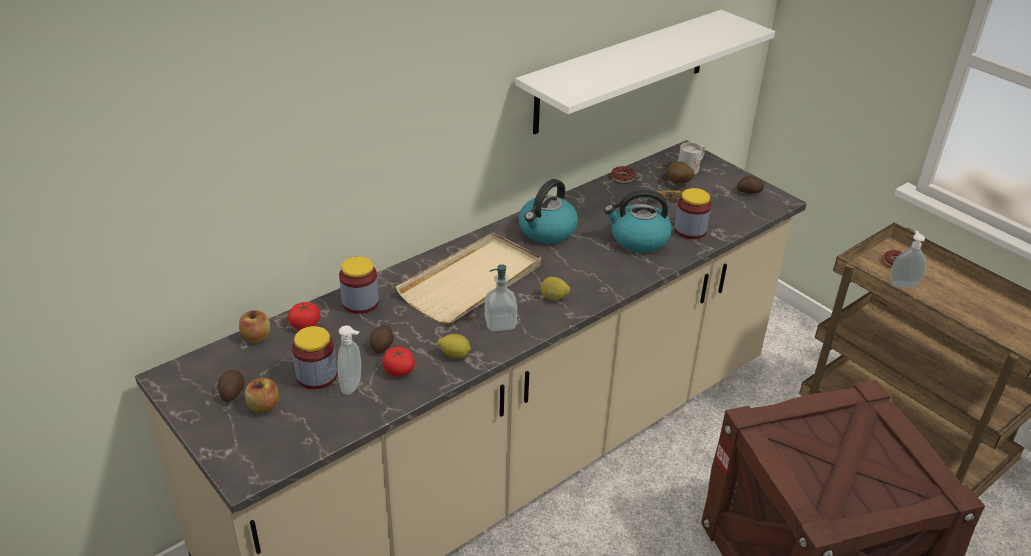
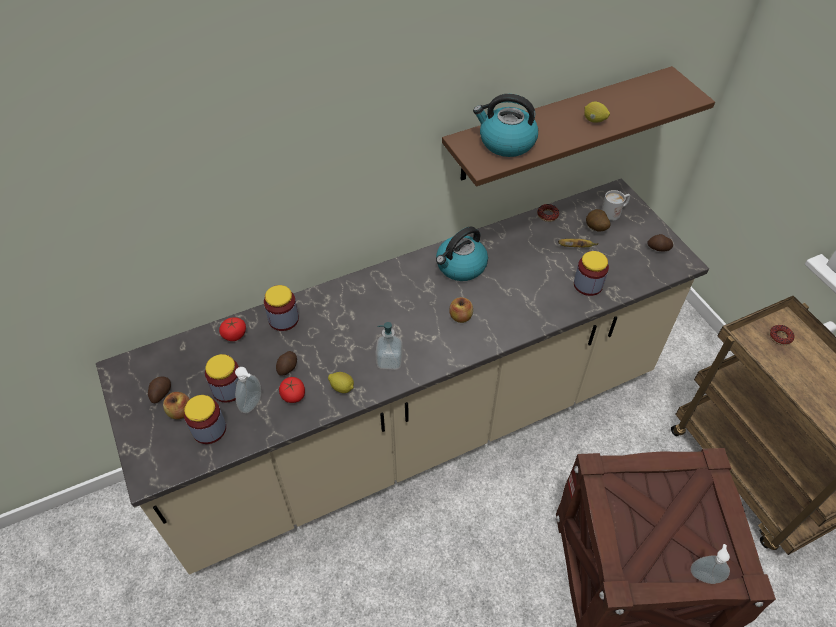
camera: 15 degrees right, 15 degrees up
apple [239,310,270,343] -> apple moved to [449,297,473,323]
beige tray [395,233,541,324] -> none
white shelf [515,10,775,134] -> brown shelf [442,66,715,186]
lemon [540,277,570,300] -> lemon moved to [584,102,610,123]
kettle [604,190,672,253] -> kettle moved to [473,94,538,157]
soap dispenser [890,231,927,288] -> soap dispenser moved to [691,544,730,584]
none -> jar [184,395,226,444]

